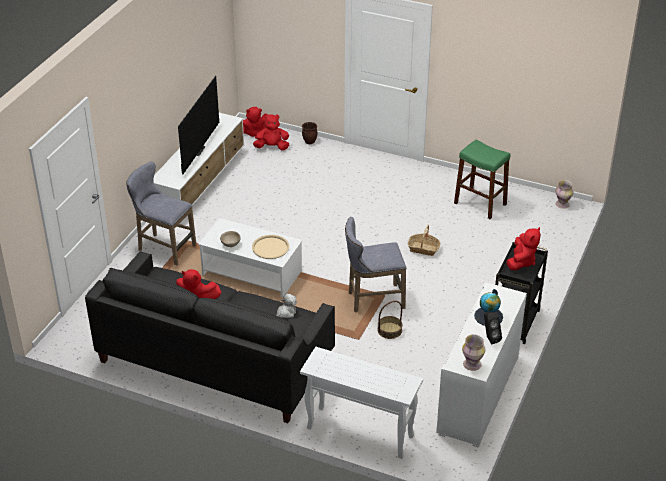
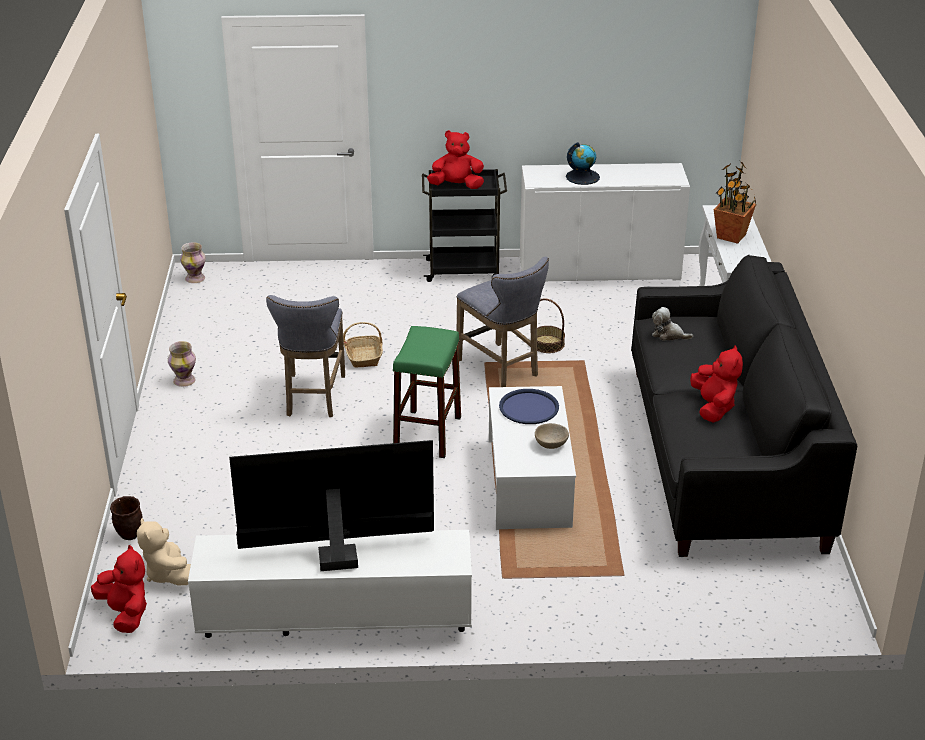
camera: 115 degrees left, 5 degrees down
grey stool [126,161,197,265] -> grey stool moved to [266,295,345,417]
beige tray [252,235,289,259] -> blue tray [499,389,559,424]
red plush toy [253,113,289,150] -> beige plush toy [137,518,191,585]
green stool [454,140,510,219] -> green stool moved to [393,326,461,458]
vase [462,334,485,371] -> vase moved to [168,341,196,387]
black speaker [484,312,502,344] -> none
none -> potted plant [714,161,757,244]

